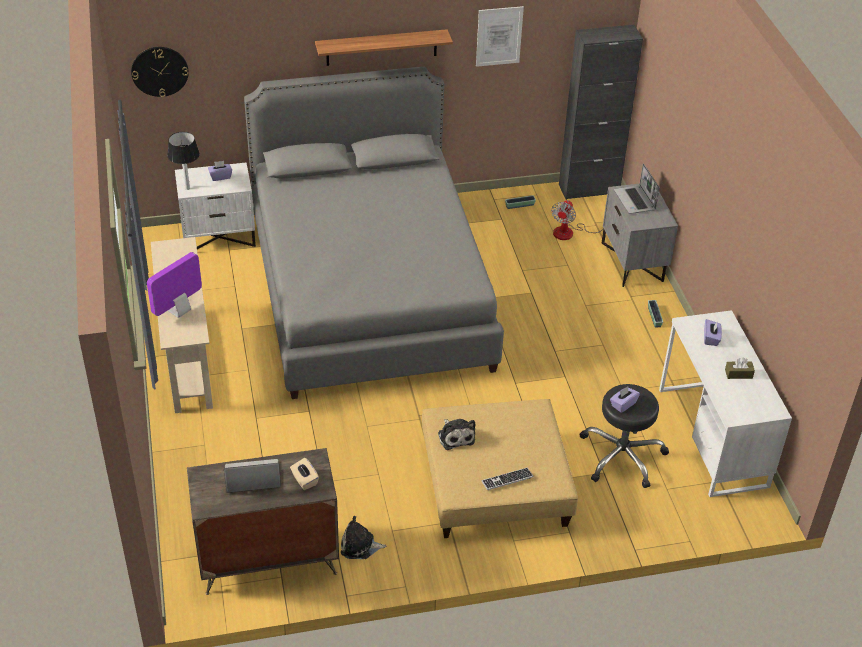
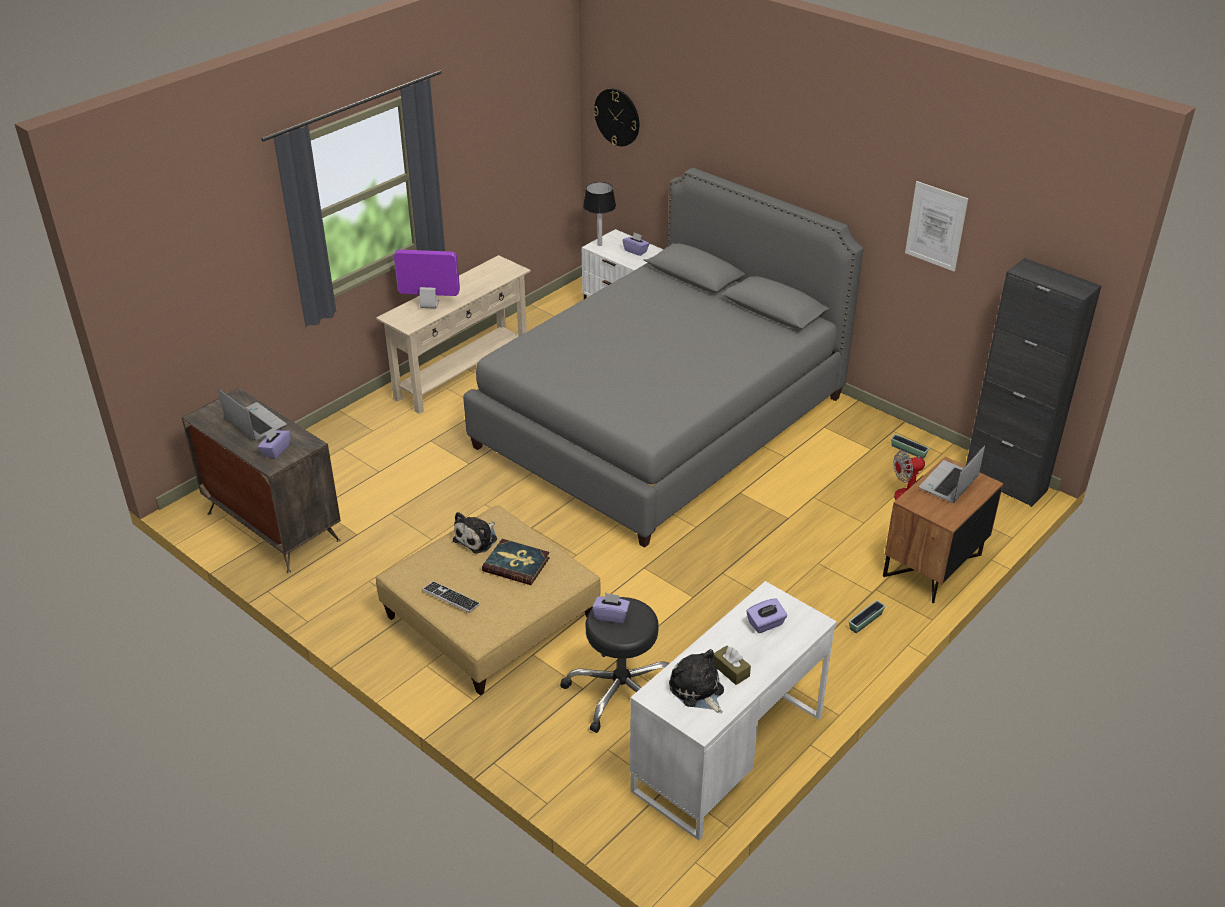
camera: 55 degrees right, 5 degrees down
beige tissue box [290,458,319,490] -> purple tissue box [258,427,290,459]
shelf [315,29,453,66] -> none
plush toy [341,516,386,559] -> plush toy moved to [669,649,724,713]
grey nightstand [601,184,678,287] -> brown nightstand [883,457,1003,603]
none -> book [482,539,550,585]

